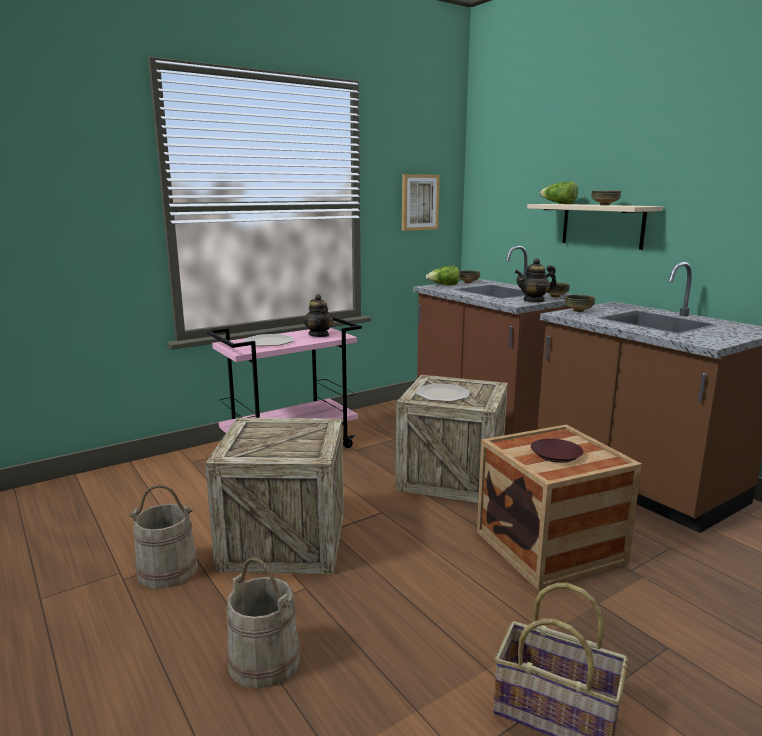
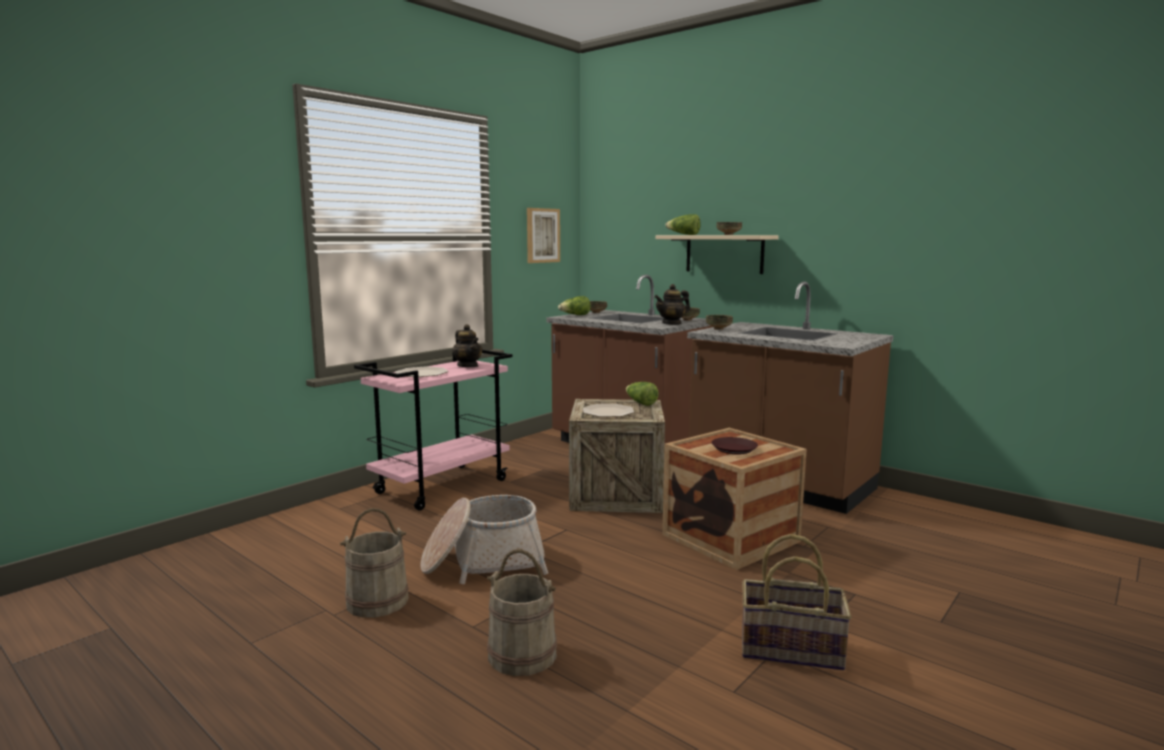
camera: 15 degrees left, 5 degrees down
crate [205,418,344,574] -> basket [420,495,548,584]
none -> lettuce [626,382,659,406]

